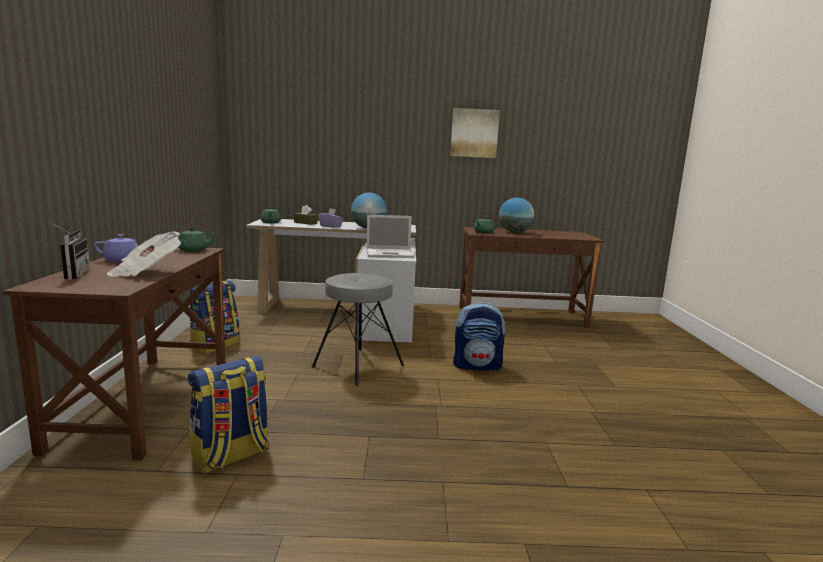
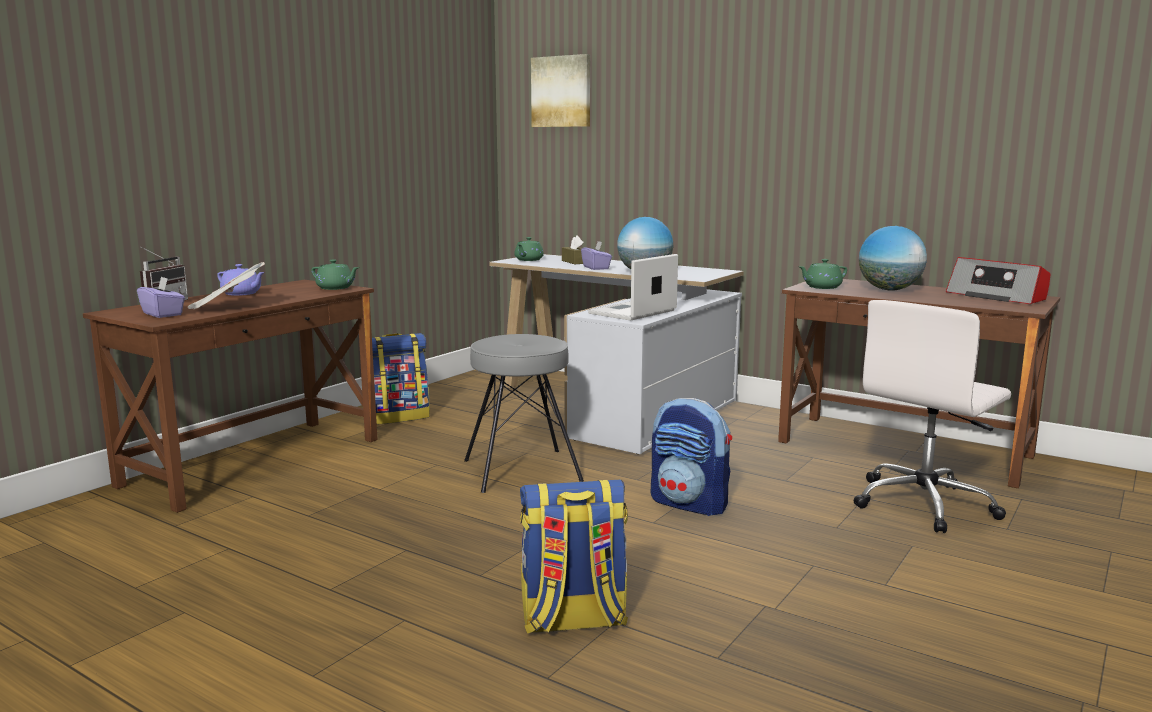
camera: 35 degrees right, 0 degrees up
backpack [188,356,270,474] -> backpack moved to [520,480,628,634]
laptop [366,215,414,258] -> laptop turned 105 degrees clockwise [588,254,678,321]
picture [450,108,500,158] -> picture moved to [531,54,590,127]
none -> purple tissue box [137,276,185,318]
none -> white office chair [853,300,1011,533]
none -> radio [946,257,1051,304]

